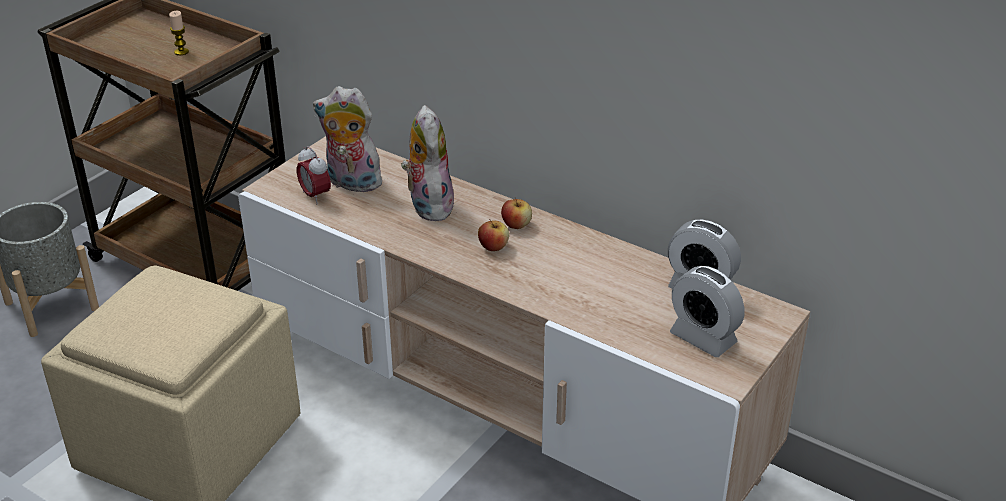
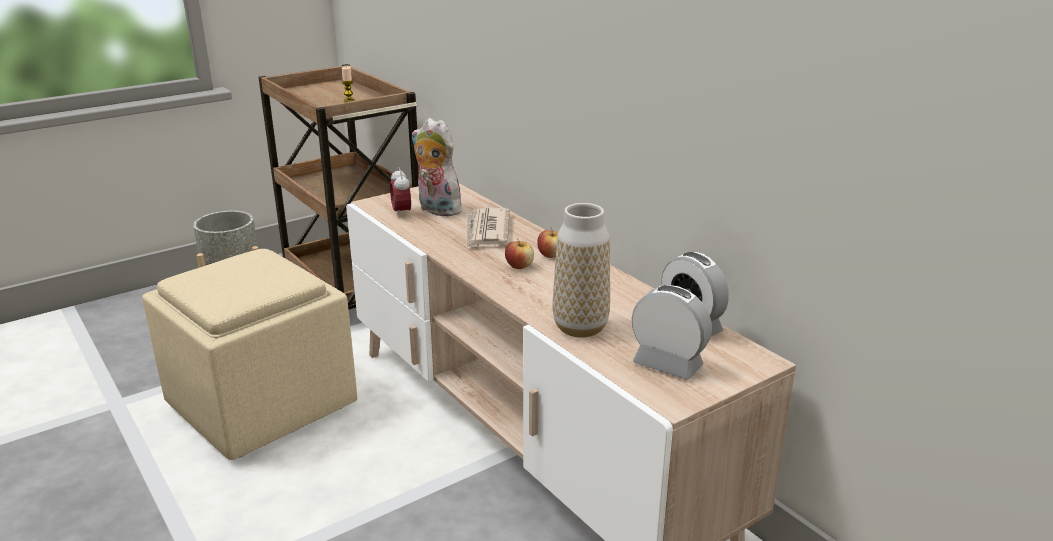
camera: 20 degrees right, 10 degrees down
plush toy [401,105,456,221] -> newspaper [466,208,510,249]
alarm clock [670,266,744,357] -> alarm clock turned 150 degrees clockwise [632,285,712,380]
none -> vase [552,203,610,338]

